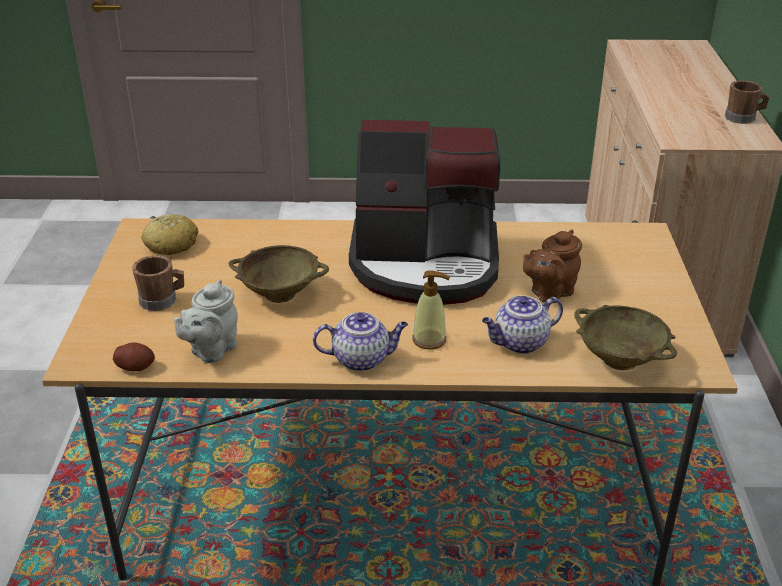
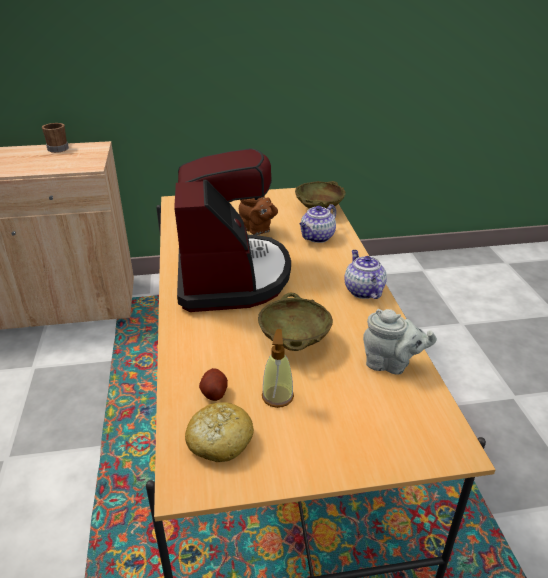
camera: 100 degrees left, 0 degrees up
potato [113,342,155,371] -> potato moved to [199,368,228,401]
brown mug [132,255,184,311] -> none
soap dispenser [412,271,450,349] -> soap dispenser moved to [262,329,294,408]
teapot [482,295,563,354] -> teapot turned 75 degrees clockwise [299,204,336,243]

